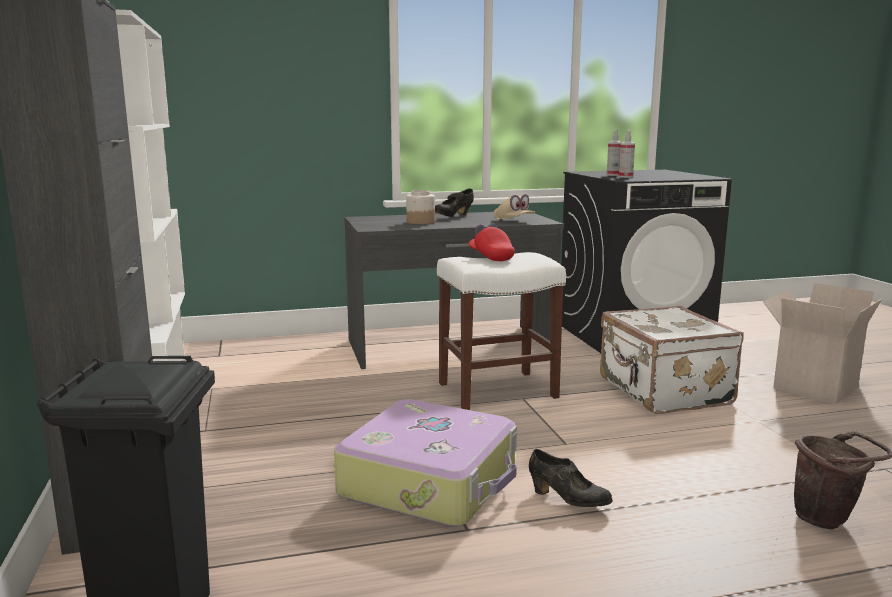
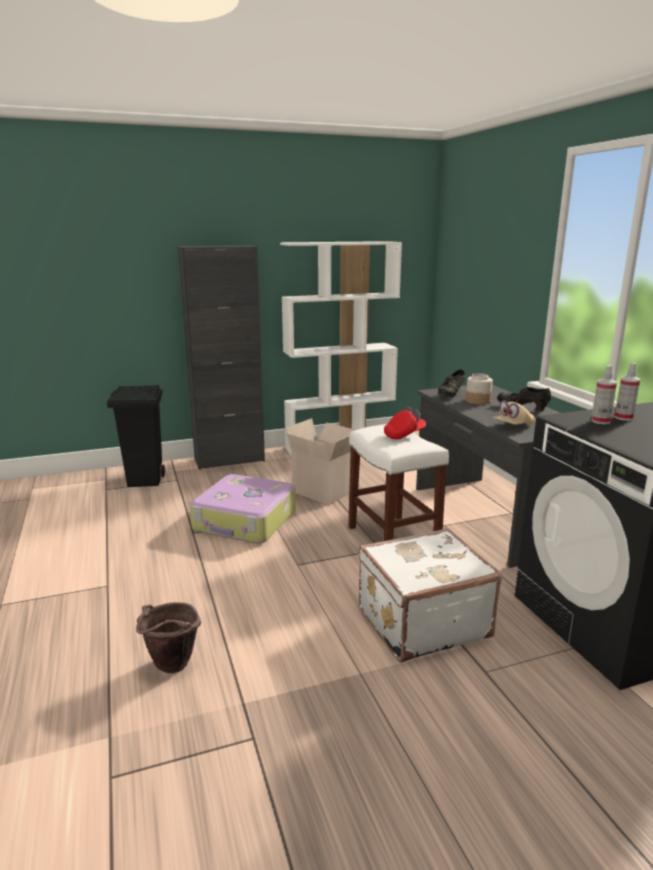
camera: 85 degrees right, 5 degrees up
black shoe [529,449,613,507] -> black shoe moved to [438,369,465,398]
cardboard box [763,283,882,404] -> cardboard box moved to [286,418,355,505]

